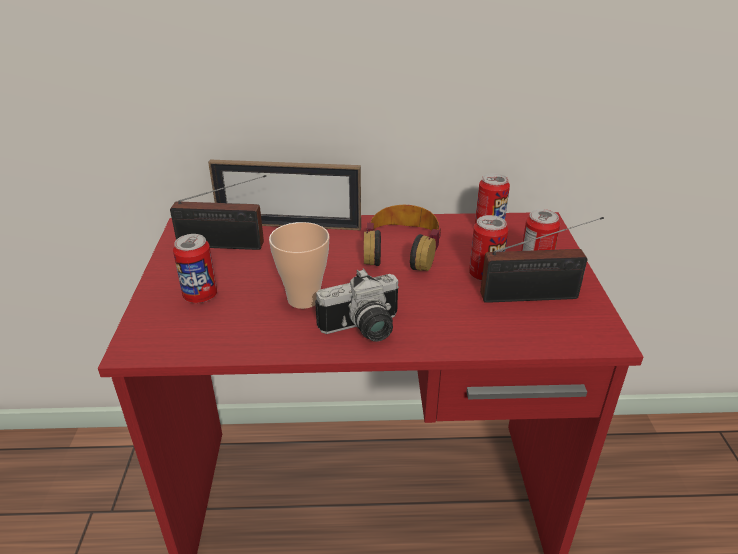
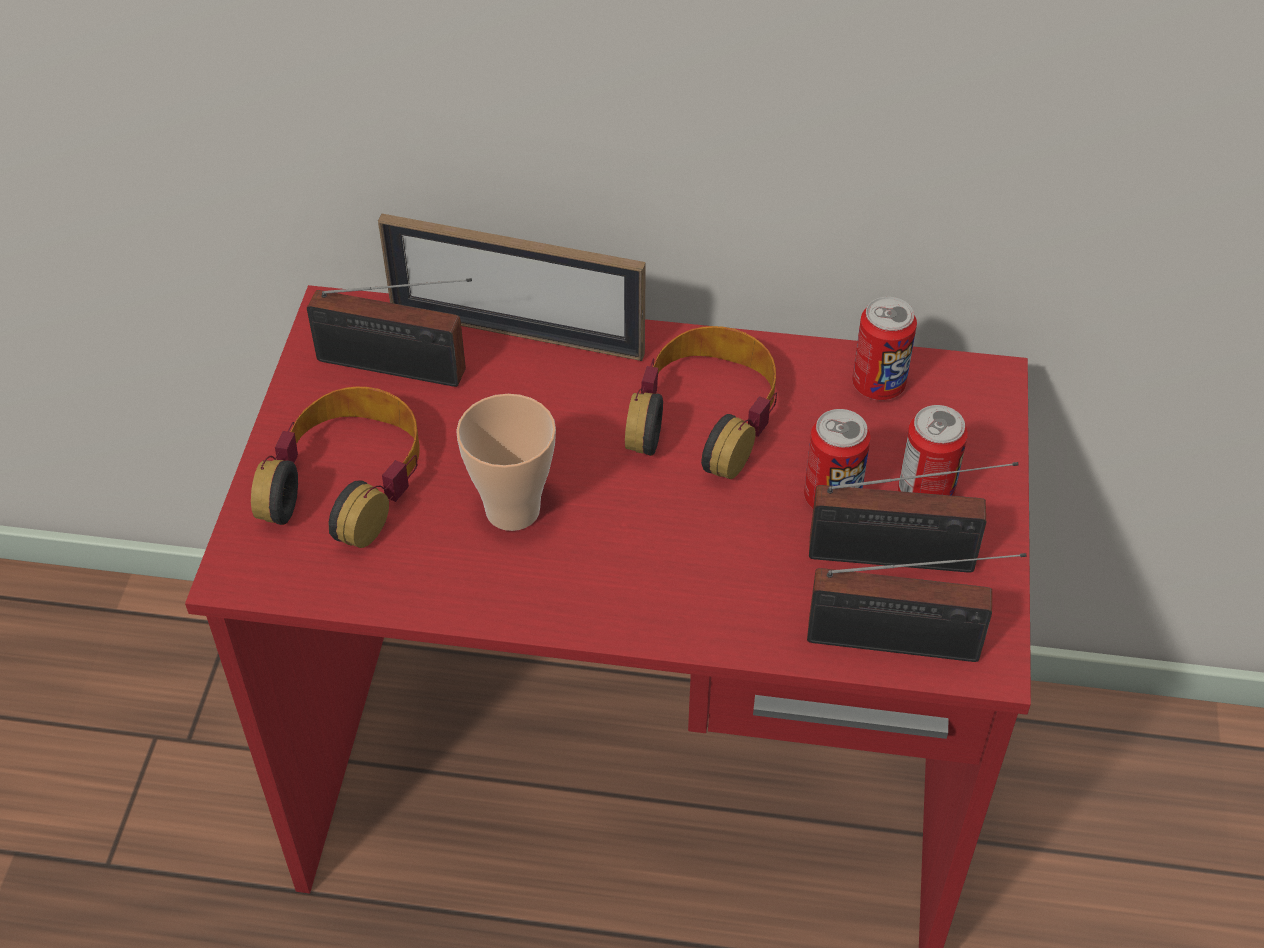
camera: 10 degrees right, 15 degrees up
can [173,234,217,303] -> headphones [251,387,420,548]
camera [315,269,399,342] -> none
none -> radio [807,553,1026,662]

